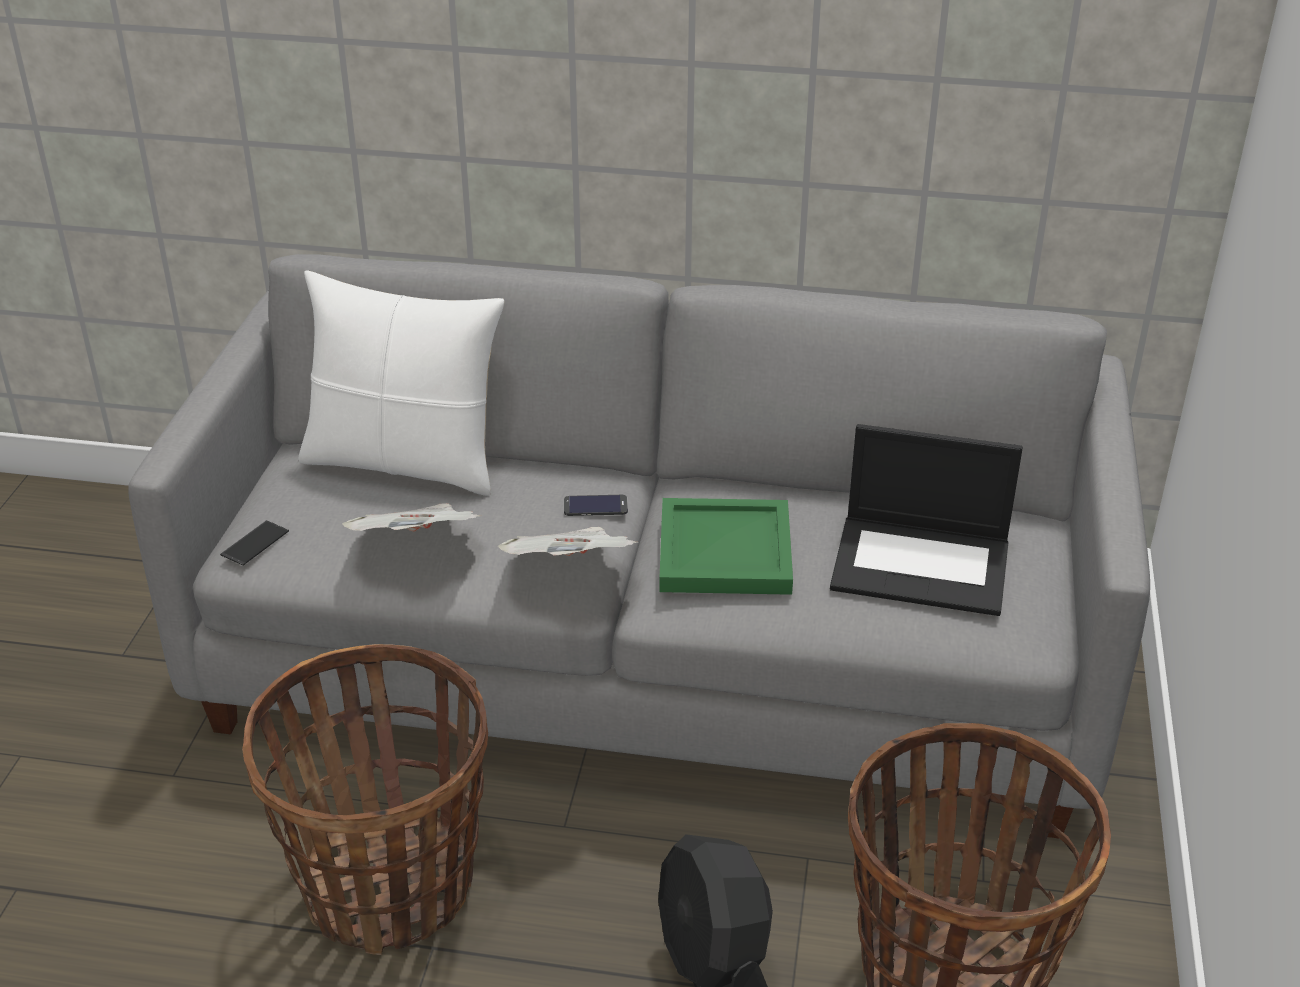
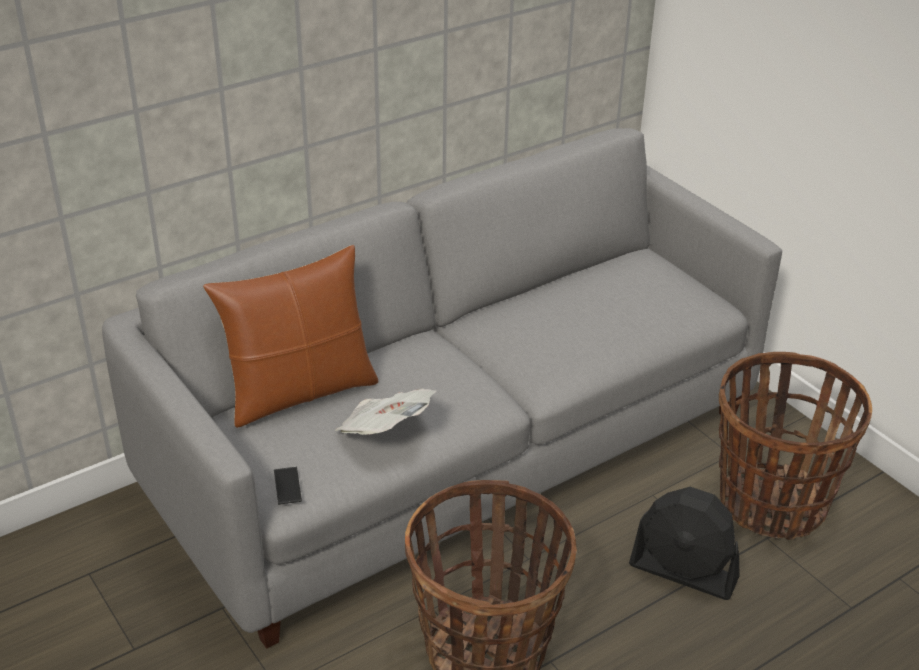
camera: 45 degrees left, 0 degrees up
white pillow [298,270,504,496] -> brown pillow [203,245,379,428]
newspaper [498,527,637,556] -> none
phone [564,495,628,516] -> none
green tray [659,498,793,595] -> none
laptop [830,424,1023,616] -> none

